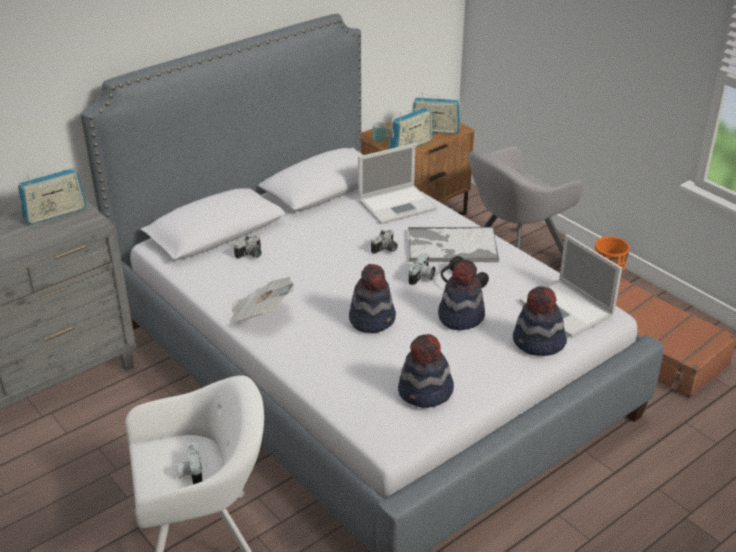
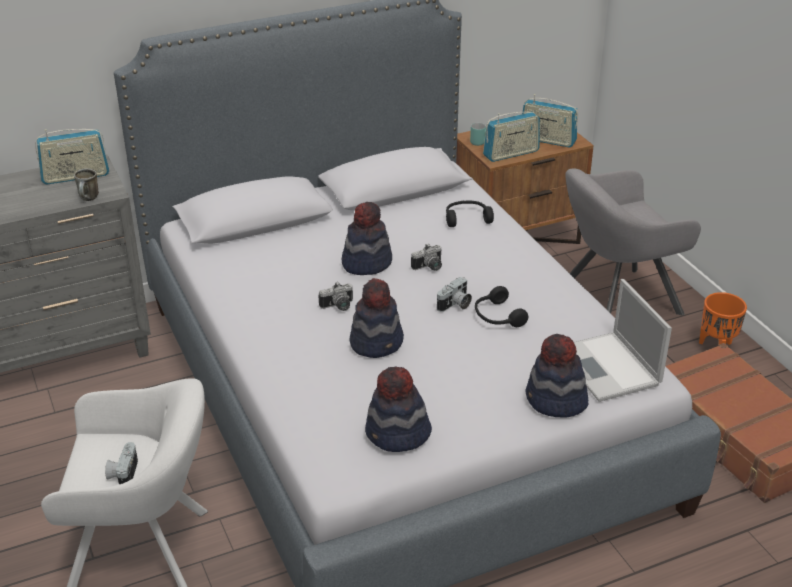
camera: 15 degrees right, 0 degrees up
newspaper [231,277,294,323] -> none
camera [234,235,261,259] -> camera moved to [319,282,353,311]
laptop [358,143,437,224] -> black headphones [446,201,494,227]
tray [408,227,499,262] -> none
hat [438,260,485,330] -> hat moved to [342,202,392,275]
none -> mug [74,168,99,201]

